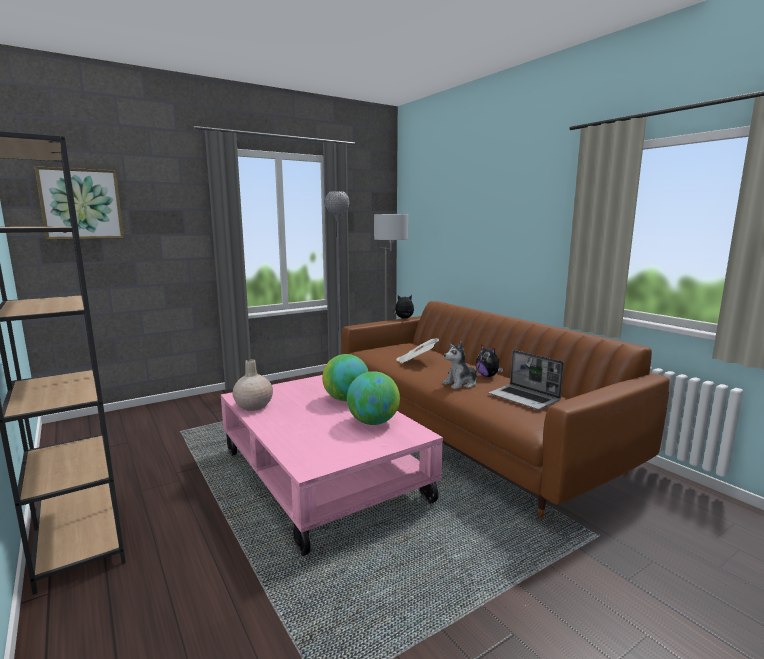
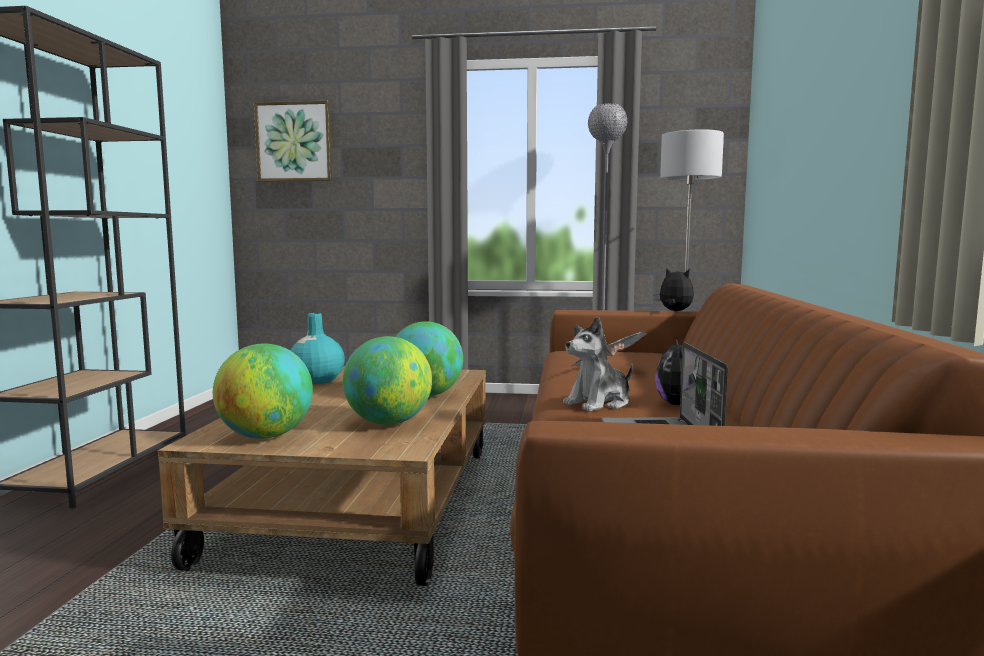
camera: 40 degrees right, 5 degrees down
pink coffee table [221,375,443,556] -> brown coffee table [158,367,486,586]
beige vase [232,359,273,411] -> turquoise vase [290,313,345,384]
plush toy [442,341,480,389] -> plush toy turned 45 degrees counterclockwise [563,316,633,411]
none -> globe [213,344,313,439]

